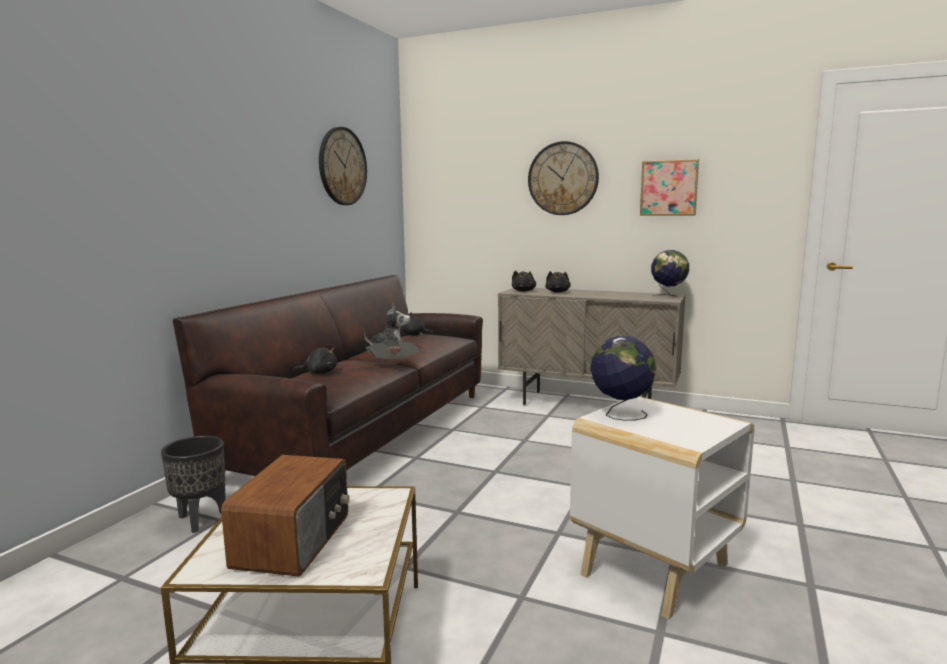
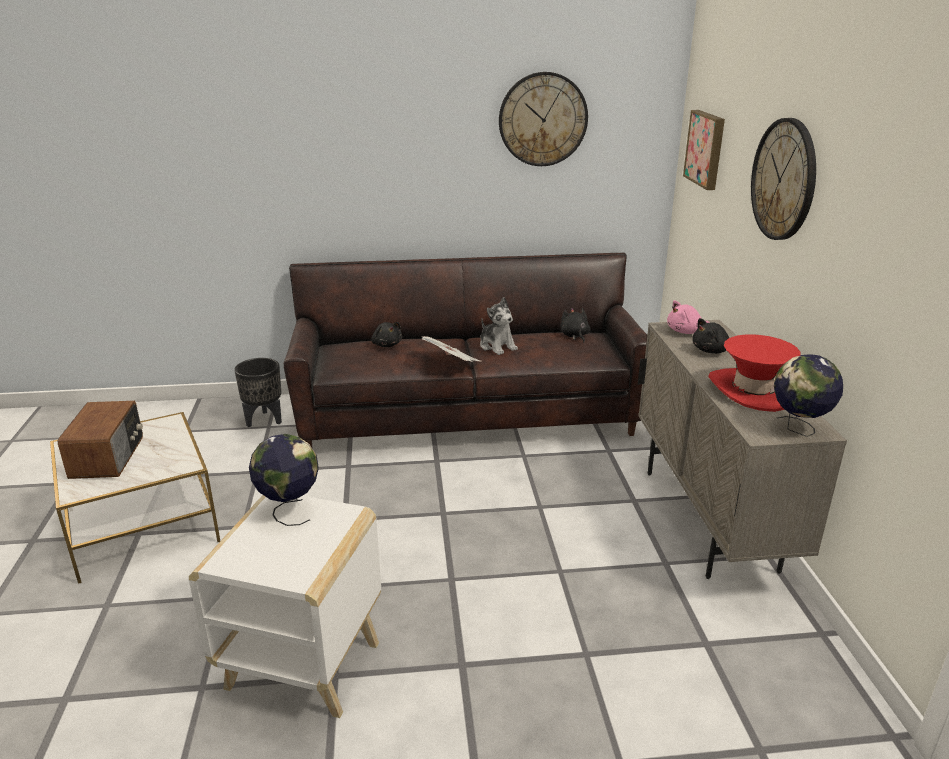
camera: 60 degrees right, 15 degrees up
radio [221,455,350,577] -> radio turned 75 degrees counterclockwise [58,401,143,479]
black plush toy [512,270,536,292] -> pink plush toy [667,300,710,334]
picture [640,159,699,216] -> picture moved to [683,110,725,190]
none -> red hat [708,334,801,412]

